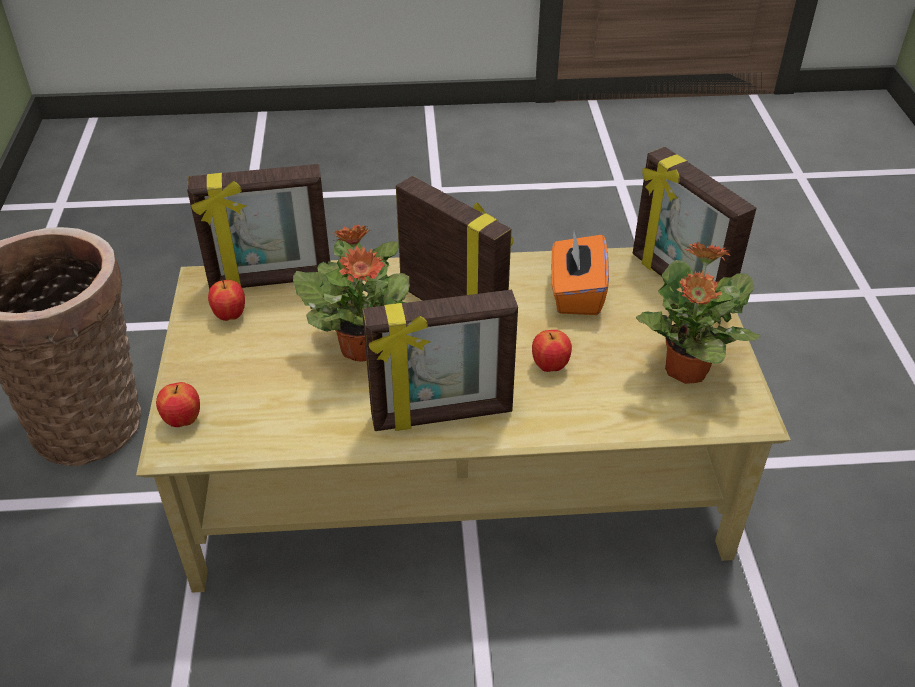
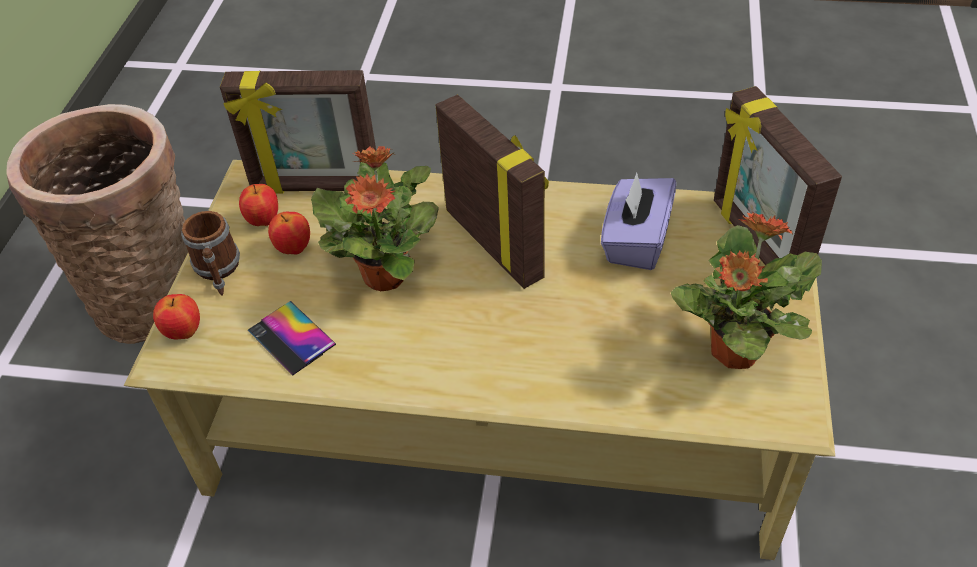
camera: 15 degrees right, 5 degrees up
picture frame [362,290,518,431] -> none
apple [532,330,572,372] -> apple moved to [268,212,310,254]
orange tissue box [551,232,609,315] -> purple tissue box [601,172,676,270]
none -> mug [181,211,240,295]
none -> phone [248,301,336,375]

